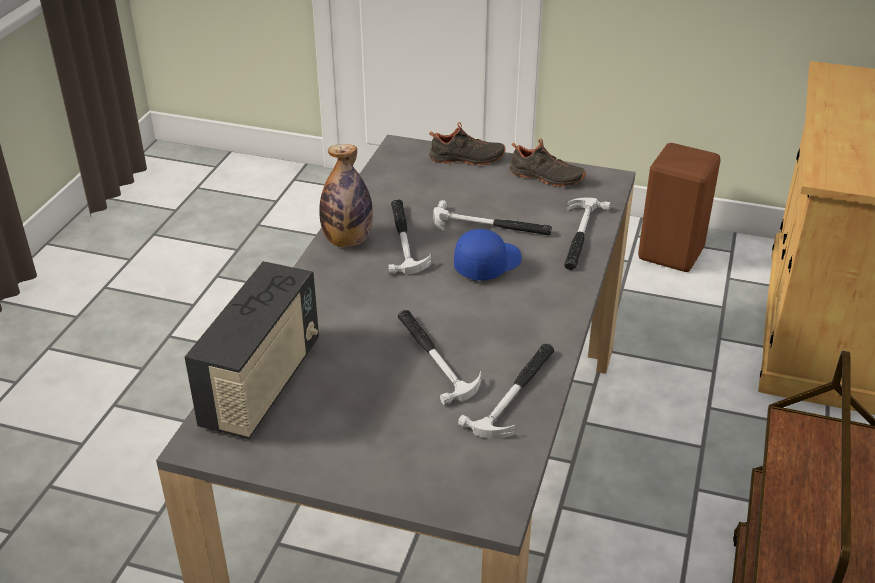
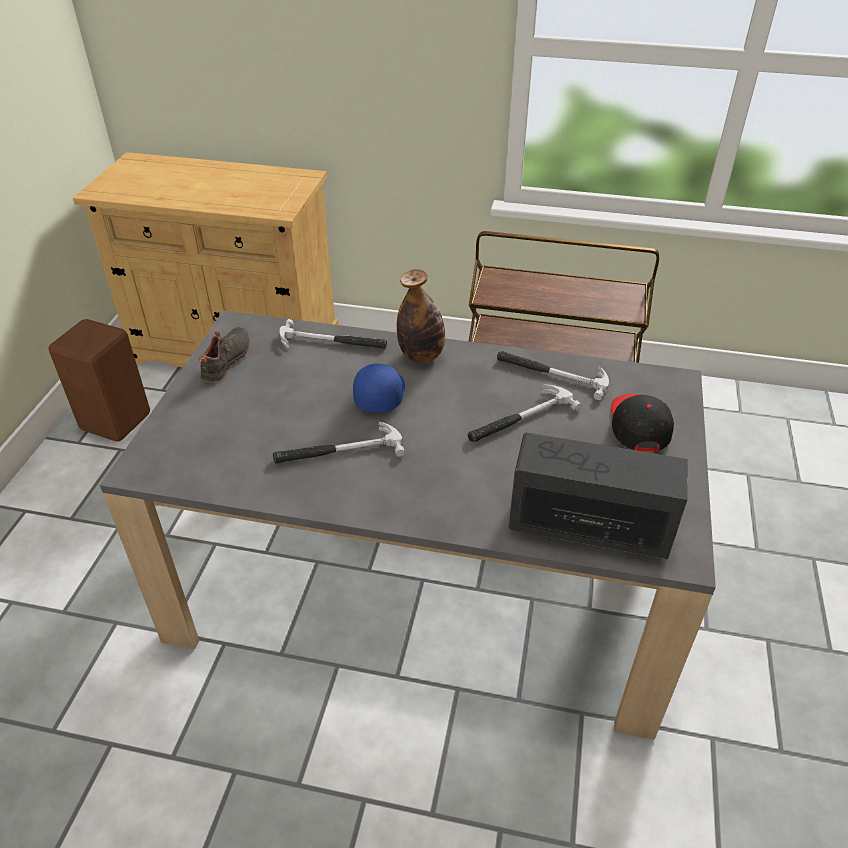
camera: 95 degrees left, 5 degrees up
bottle [319,144,373,247] -> bottle moved to [397,269,445,363]
black shoe [429,122,505,165] -> none
hammer [434,200,552,236] -> none
blue cap [454,229,522,281] -> blue cap turned 60 degrees clockwise [353,363,405,413]
none -> black cap [611,394,674,451]

